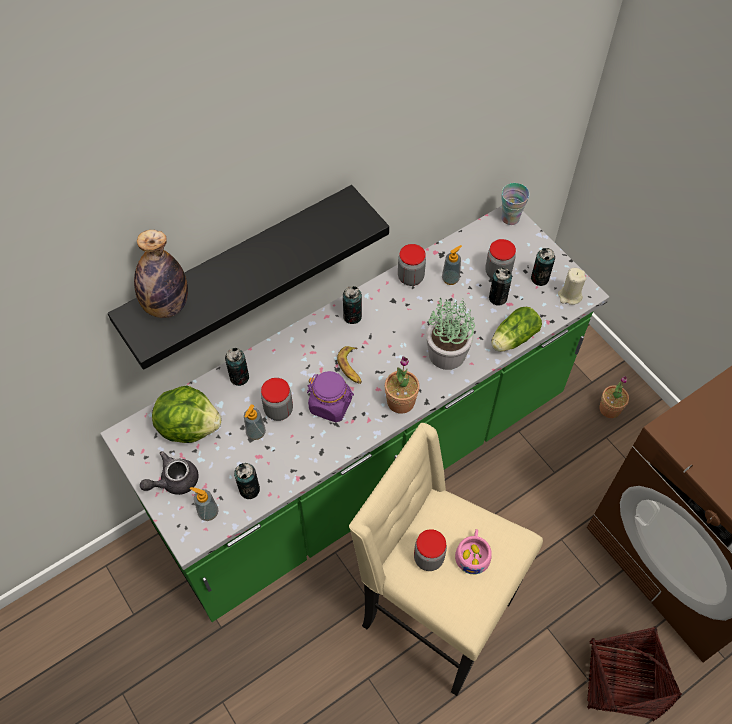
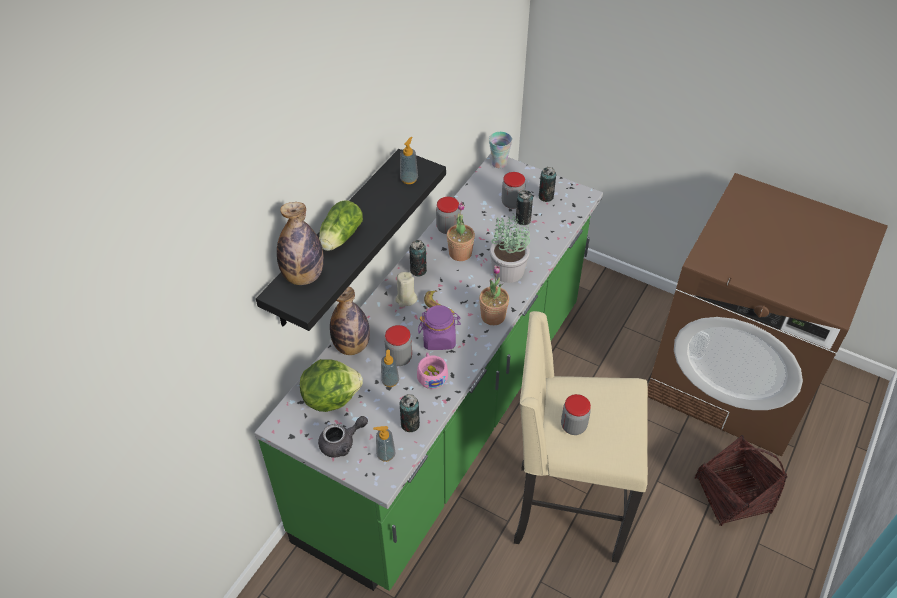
camera: 25 degrees left, 10 degrees down
grey teapot [140,451,199,495] -> grey teapot turned 150 degrees counterclockwise [318,416,368,458]
can [225,348,249,386] -> bottle [330,287,370,355]
soap dispenser [442,245,462,285] -> soap dispenser moved to [400,137,418,184]
pink cup [455,529,491,574] -> pink cup moved to [417,353,448,389]
lettuce [491,307,542,352] -> lettuce moved to [319,201,363,251]
beige candle [558,268,586,305] -> beige candle moved to [395,272,418,307]
potted plant [599,376,629,418] -> potted plant moved to [447,202,475,261]

